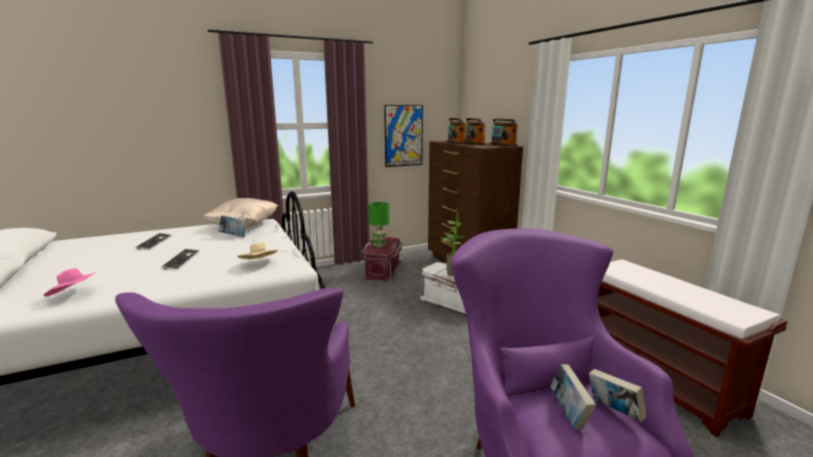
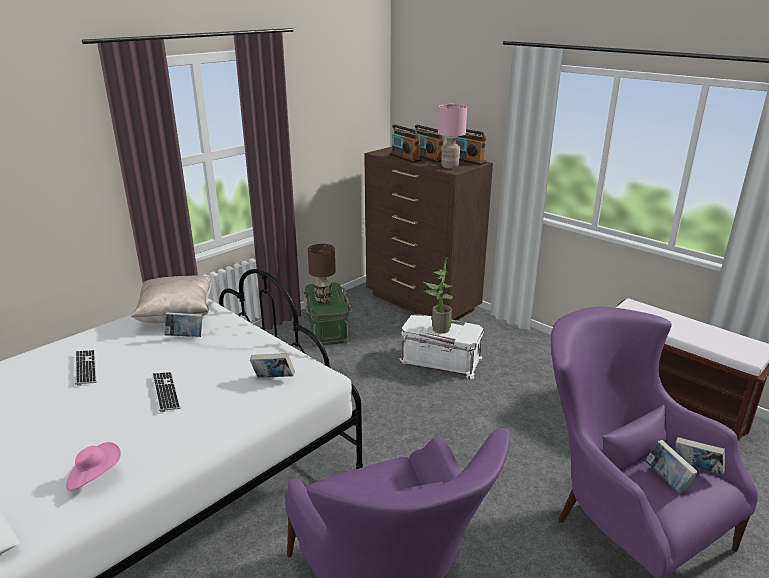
camera: 20 degrees left, 10 degrees up
beige hat [238,243,278,260] -> book [250,353,295,378]
red storage box [362,237,402,282] -> green storage box [303,282,352,348]
green table lamp [368,202,389,248] -> brown table lamp [308,244,336,303]
picture [384,105,423,167] -> none
none -> pink table lamp [438,104,467,169]

